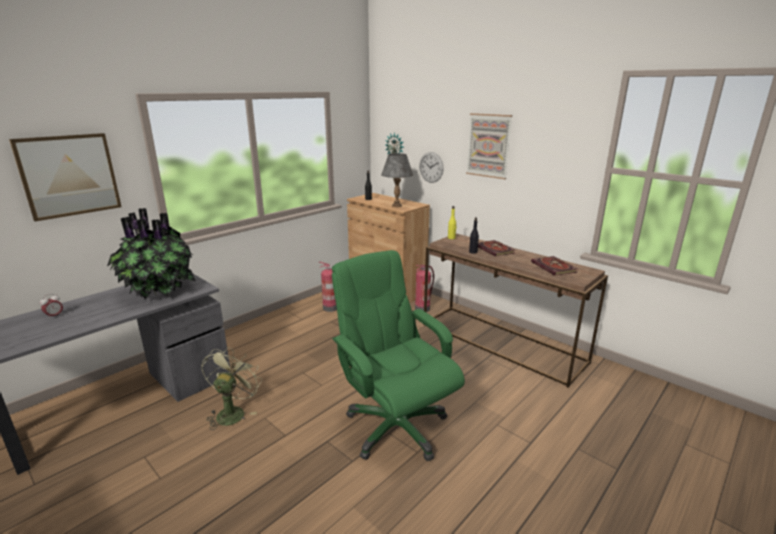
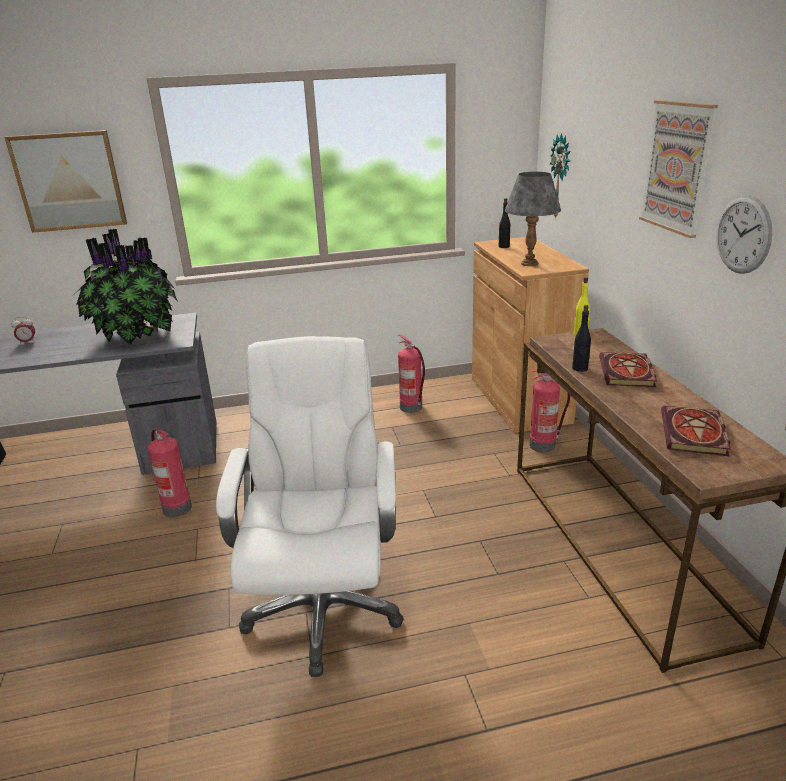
camera: 35 degrees right, 5 degrees up
green fan [201,347,262,430] -> fire extinguisher [148,429,192,517]
green office chair [332,250,465,461] -> white office chair [216,336,404,677]
wall clock [419,152,444,183] -> wall clock moved to [716,195,773,274]

